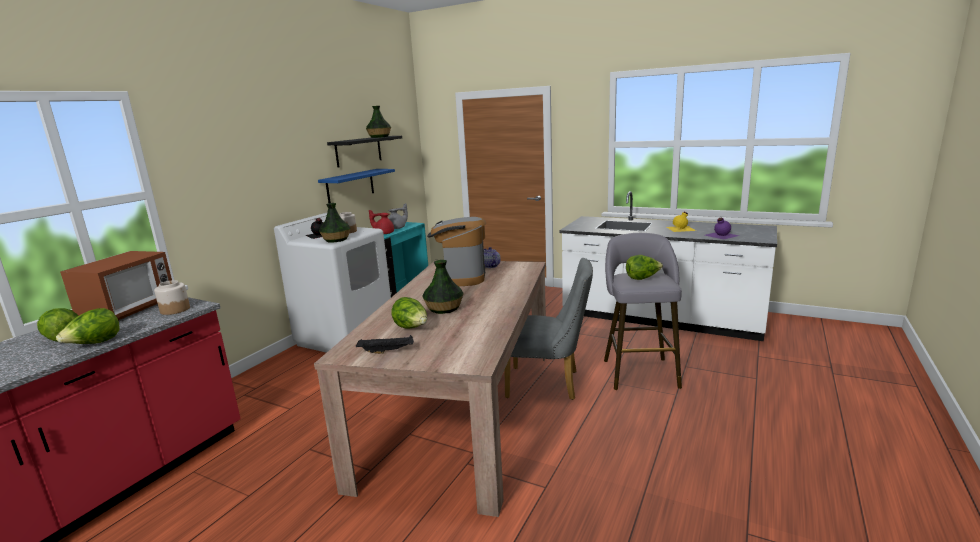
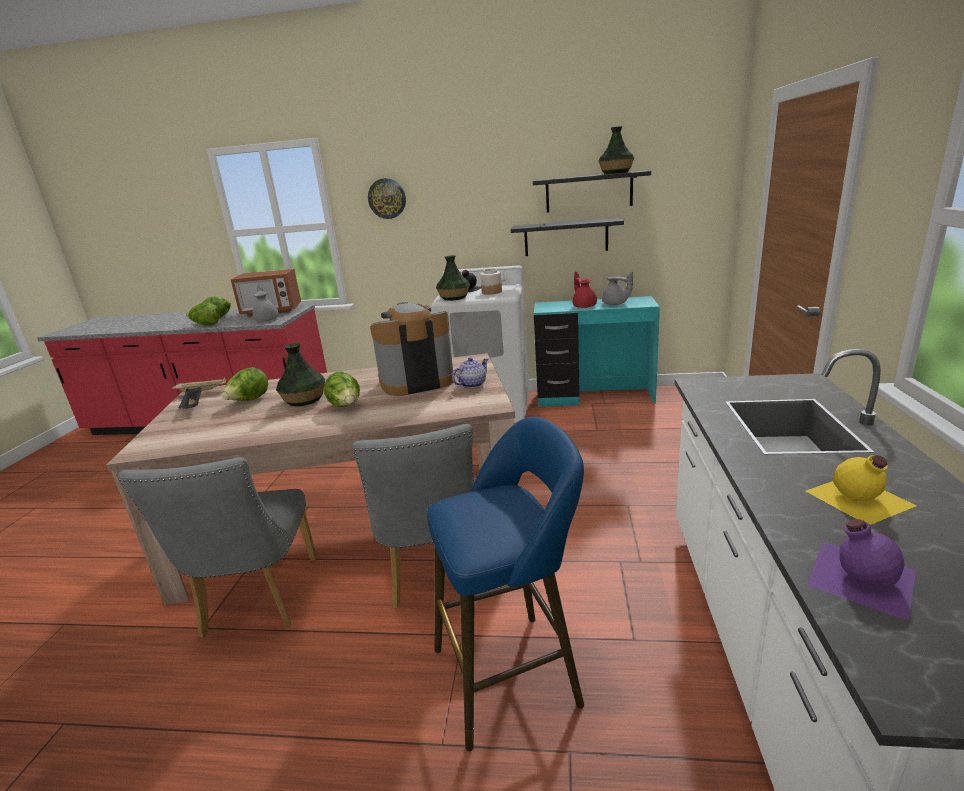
camera: 70 degrees right, 5 degrees up
jar [154,280,190,315] -> grey teapot [253,285,279,322]
blue shelf [318,169,395,203] -> black shelf [511,218,624,256]
grey stool [604,233,682,390] -> blue stool [427,417,584,751]
lettuce [626,255,663,280] -> lettuce moved to [324,372,360,407]
none -> grey chair [118,457,317,638]
none -> beige tray [172,377,227,393]
none -> wall clock [368,178,406,219]

